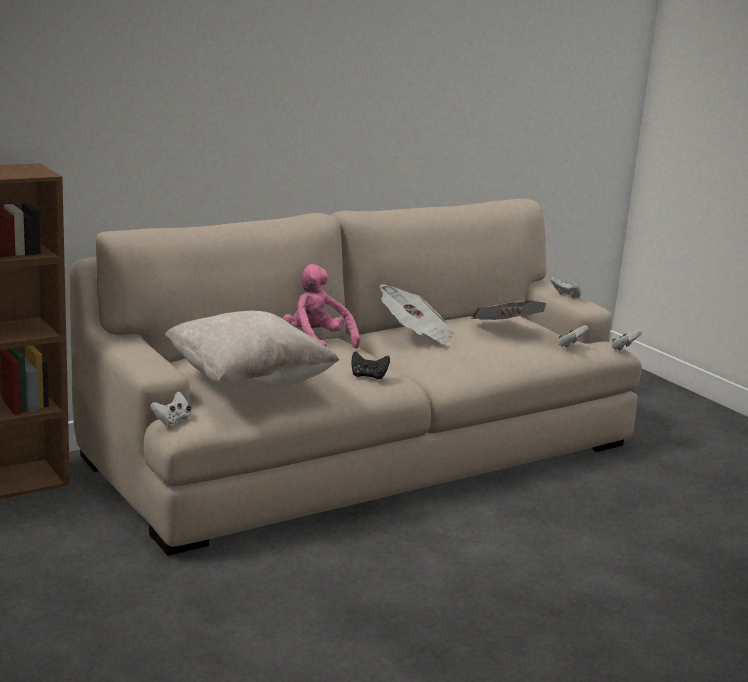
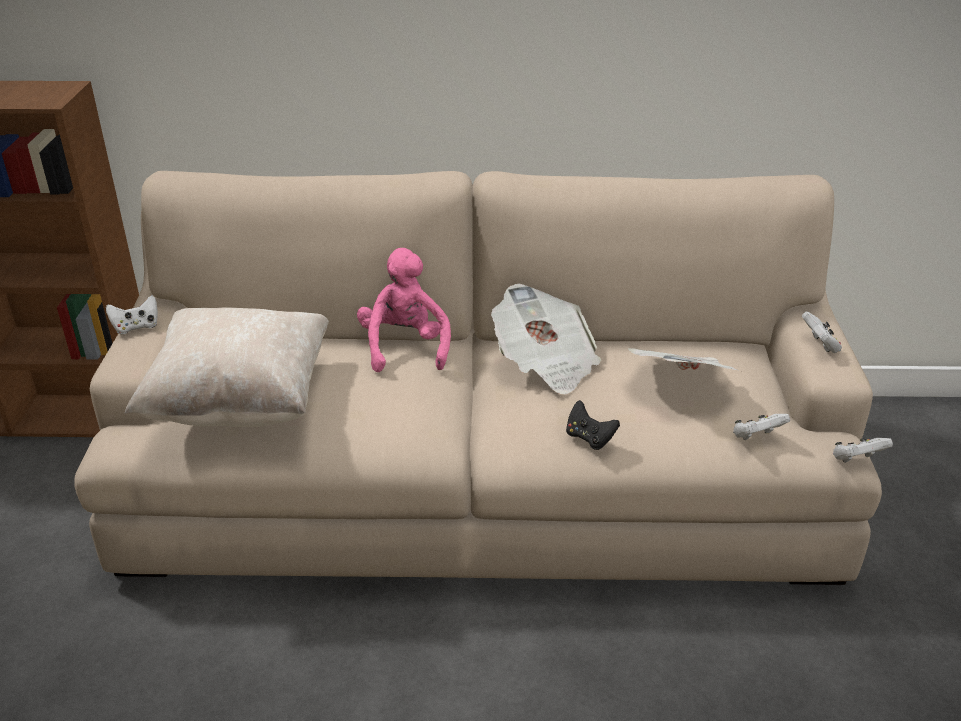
camera: 35 degrees right, 15 degrees up
white game controller [150,391,191,426] -> white game controller moved to [106,295,158,334]
black game controller [351,352,390,379] -> black game controller moved to [566,400,620,450]

